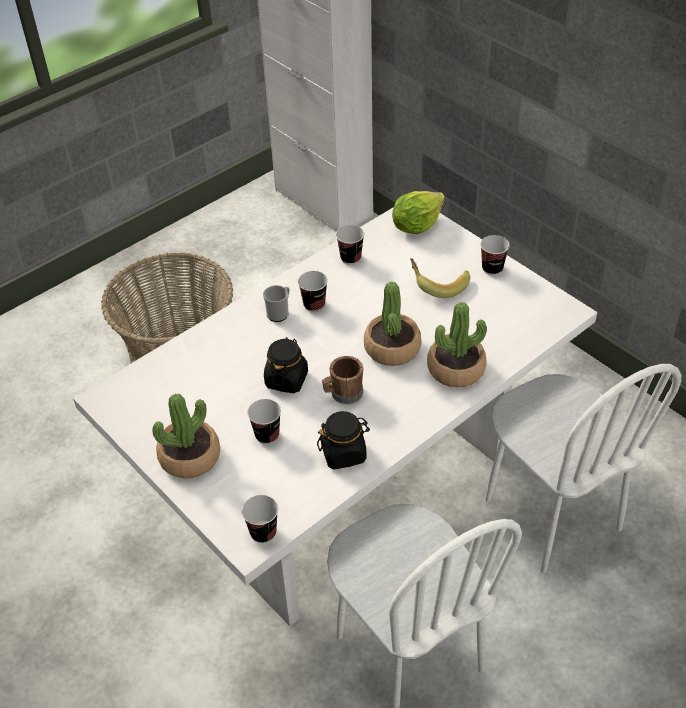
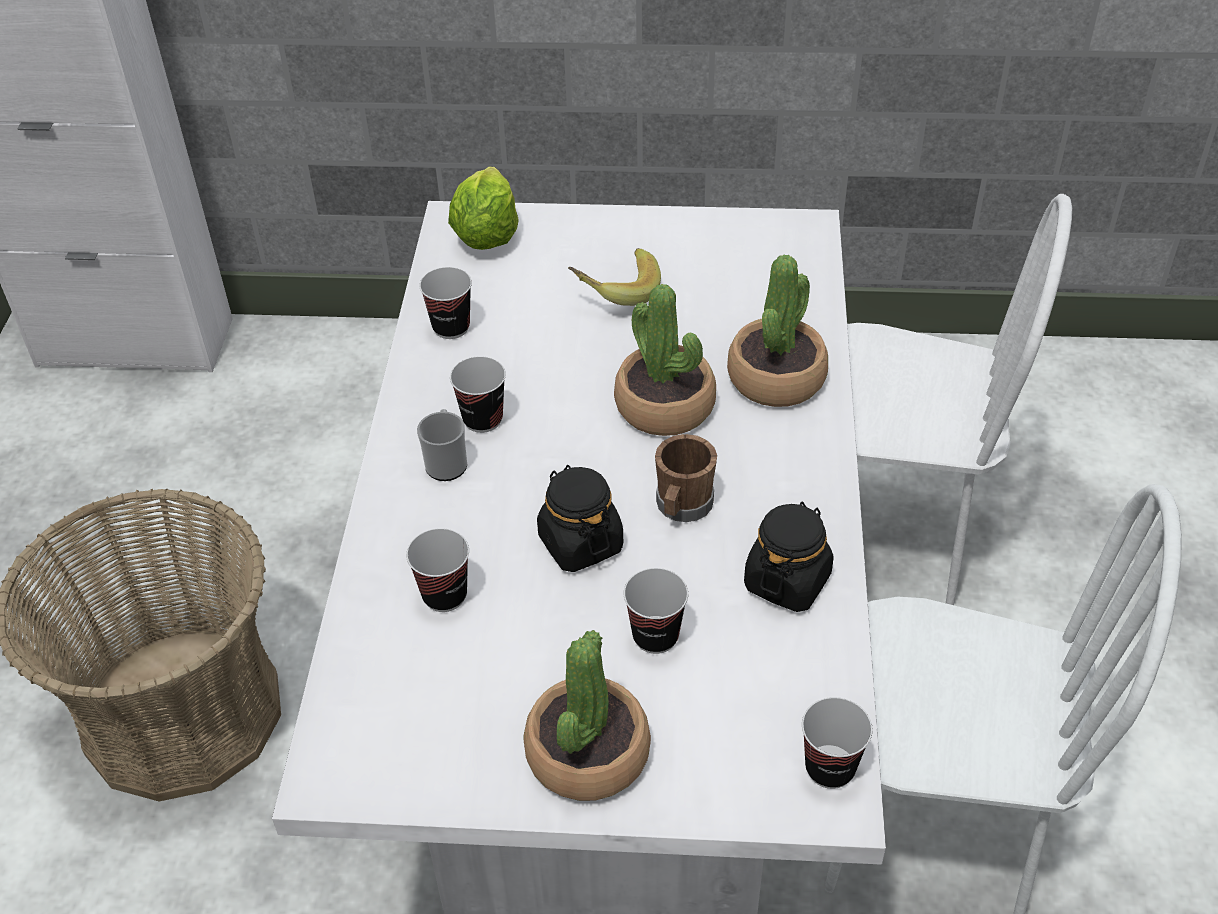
camera: 45 degrees left, 0 degrees up
cup [480,235,510,275] -> cup moved to [406,528,469,612]

